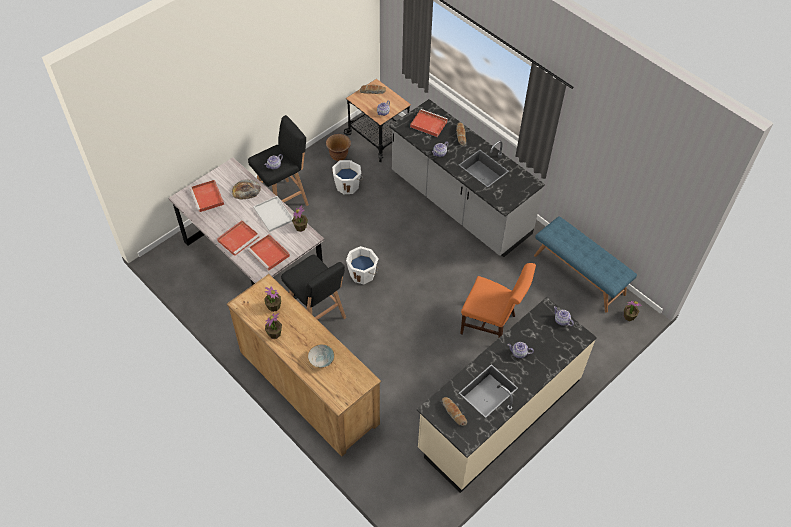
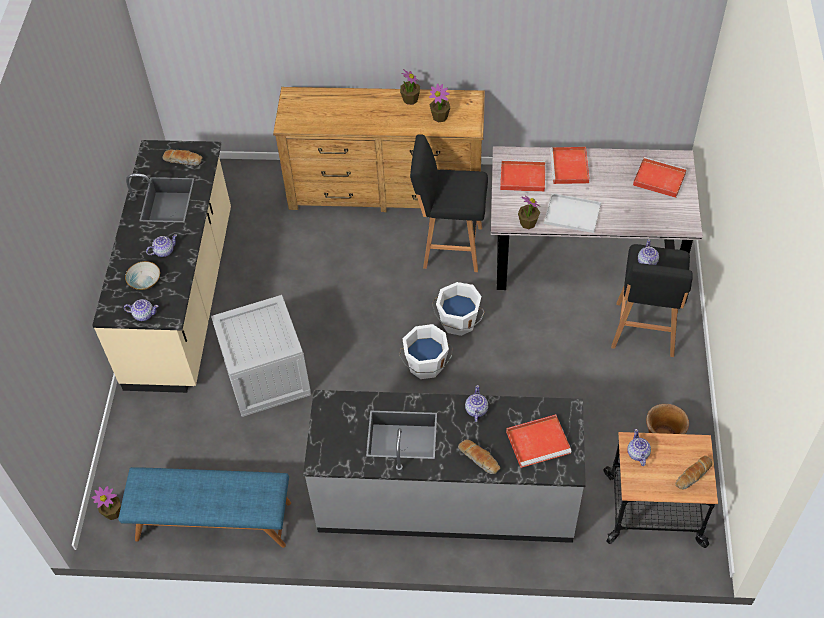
camera: 140 degrees right, 0 degrees up
bread [232,179,261,200] -> none
bowl [308,344,335,368] -> bowl moved to [125,261,160,290]
white bucket [332,160,363,194] -> white bucket moved to [399,324,453,379]
orange chair [460,263,536,338] -> crate [211,295,311,417]

